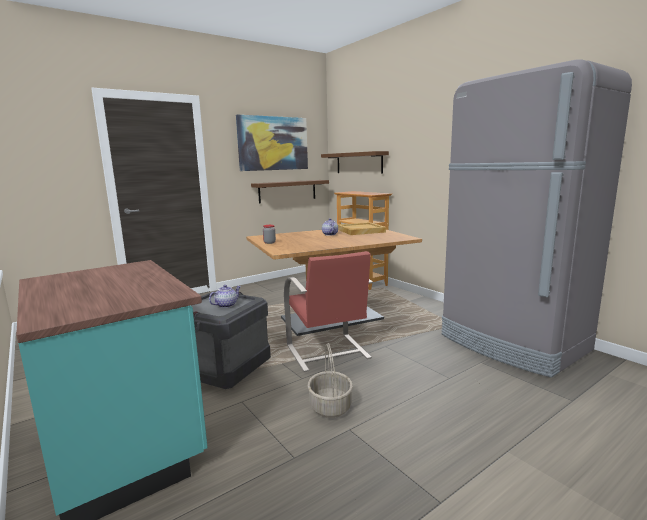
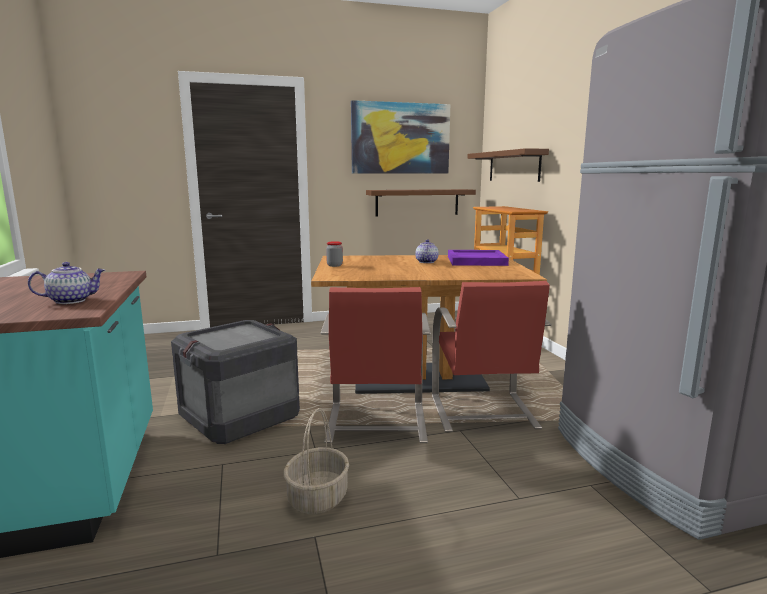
camera: 20 degrees right, 0 degrees up
teapot [209,285,241,308] -> teapot moved to [28,262,105,304]
beige tray [338,222,386,235] -> purple tray [448,250,509,266]
none -> red chair [432,281,552,432]

